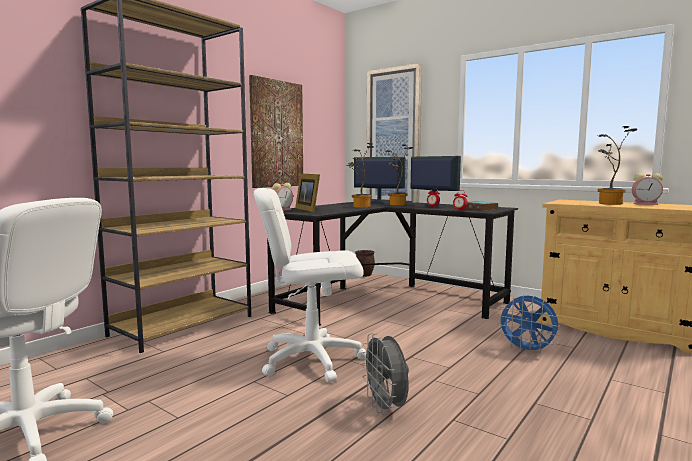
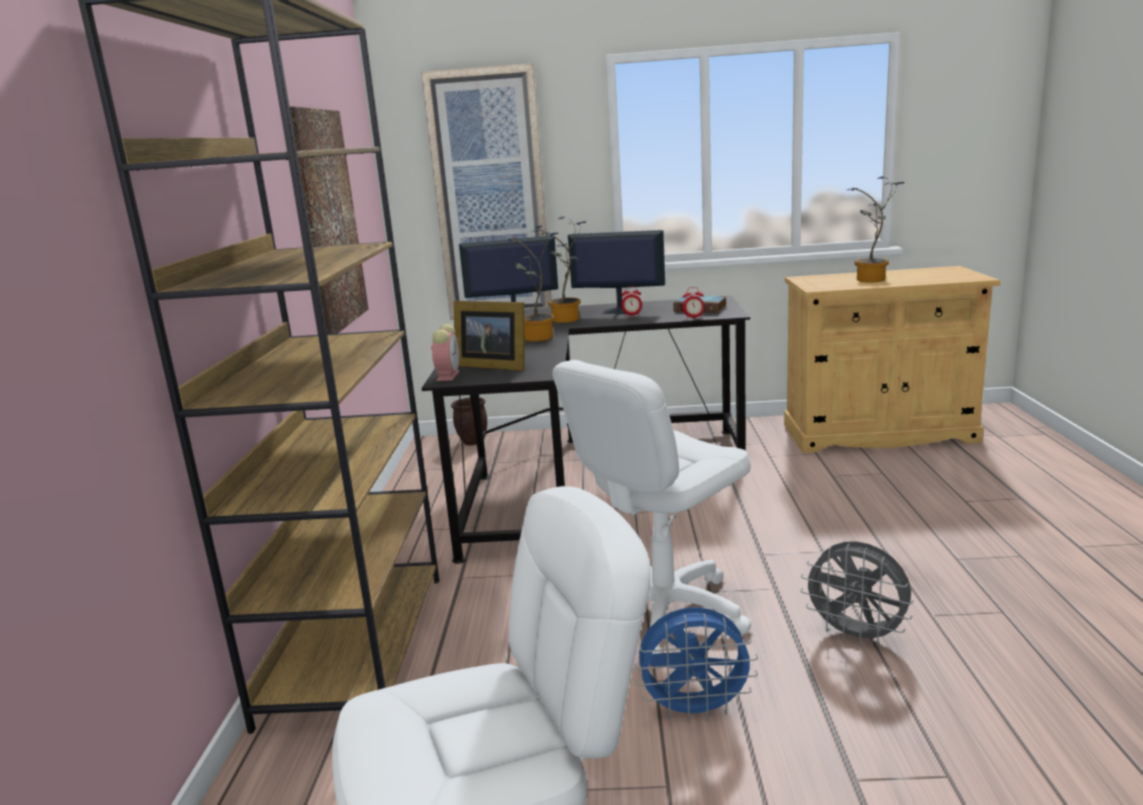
camera: 35 degrees left, 10 degrees up
blue fan [496,294,560,354] -> blue fan moved to [634,607,758,723]
alarm clock [632,173,663,205] -> none

